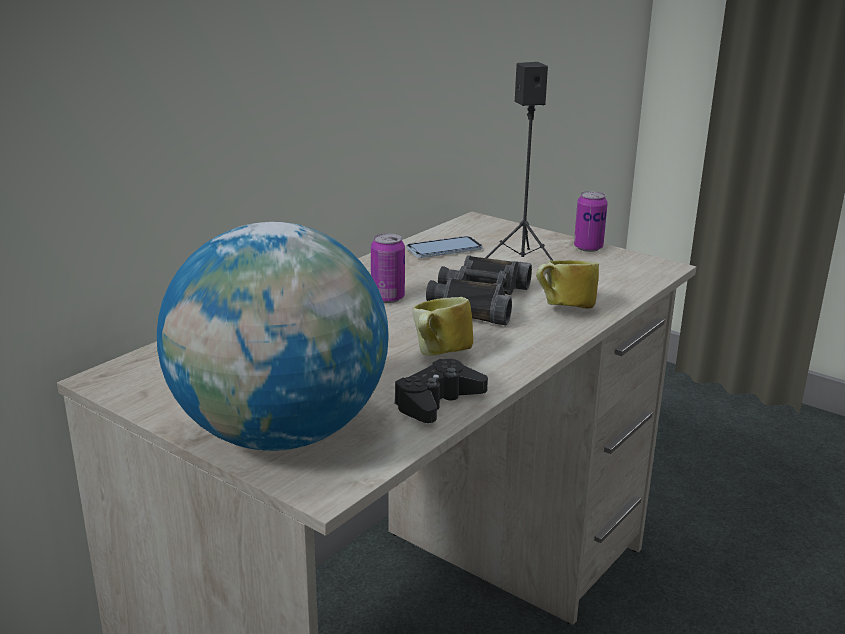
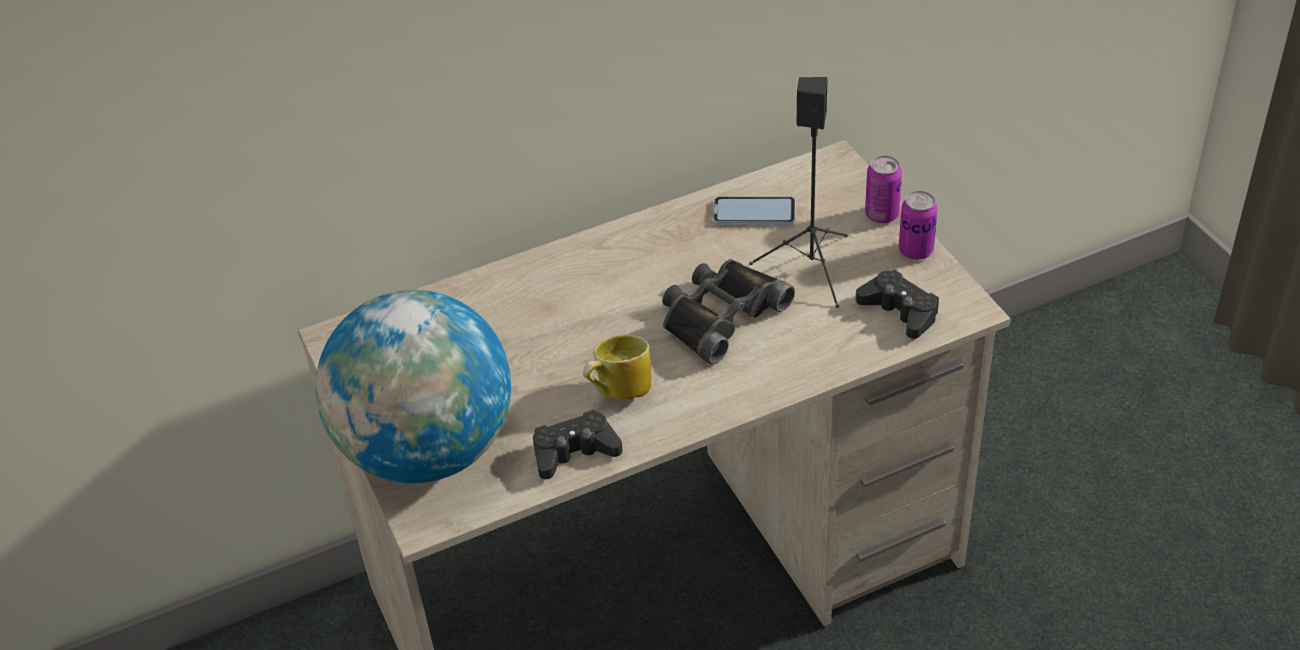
camera: 30 degrees right, 20 degrees up
can [371,233,405,303] -> can moved to [865,156,902,223]
mug [536,260,599,309] -> none
none -> black game controller [856,270,939,339]

